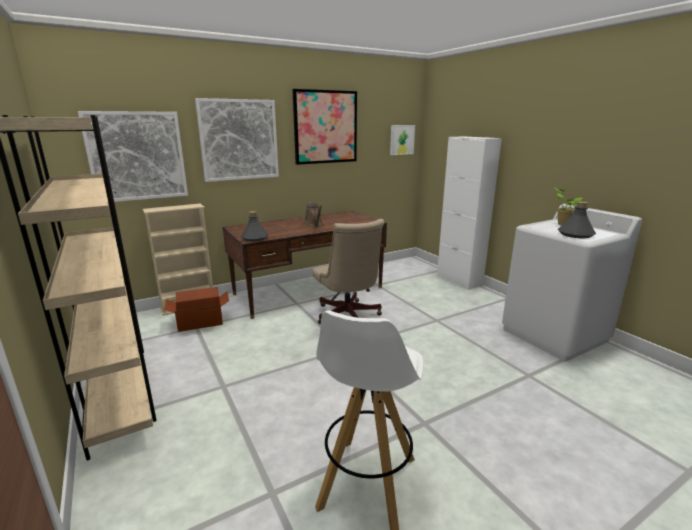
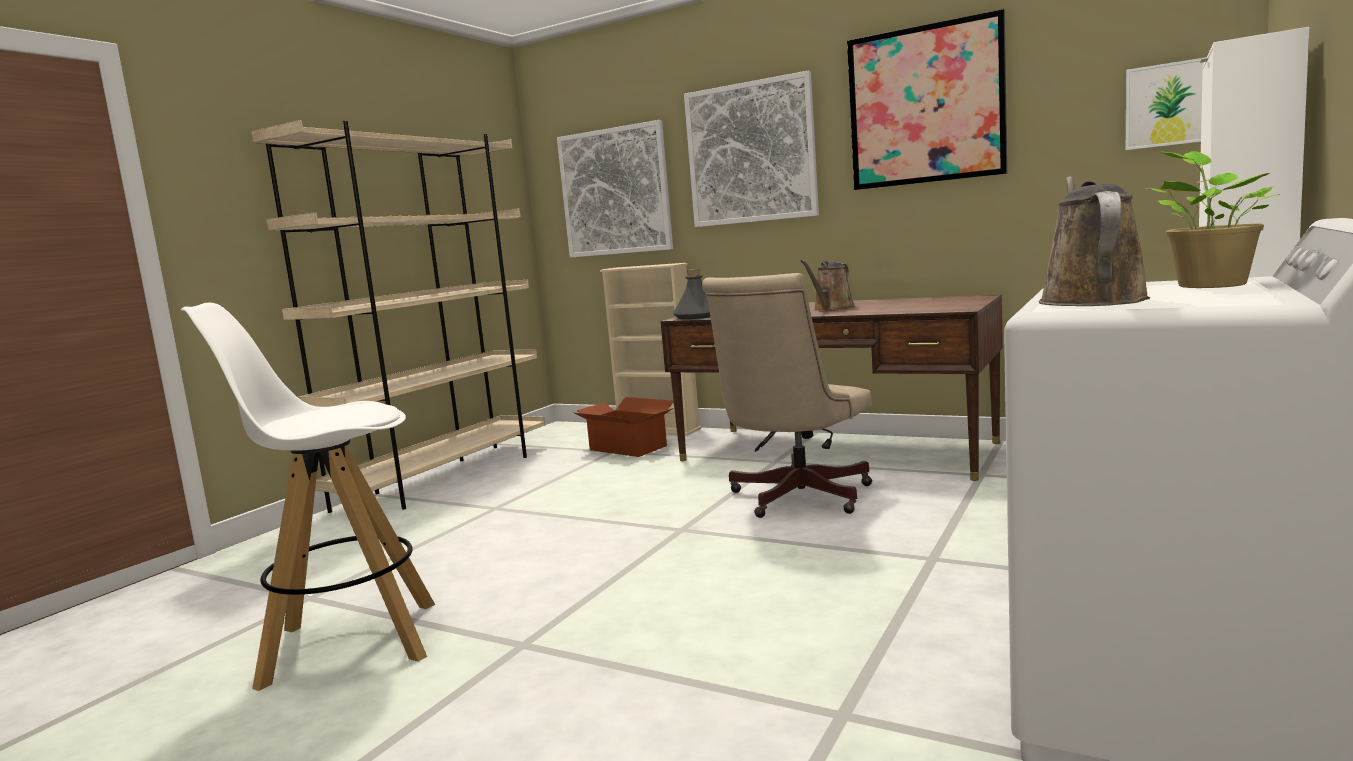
camera: 60 degrees right, 10 degrees down
grey bottle [558,201,596,238] -> brown watering can [1039,176,1151,306]

